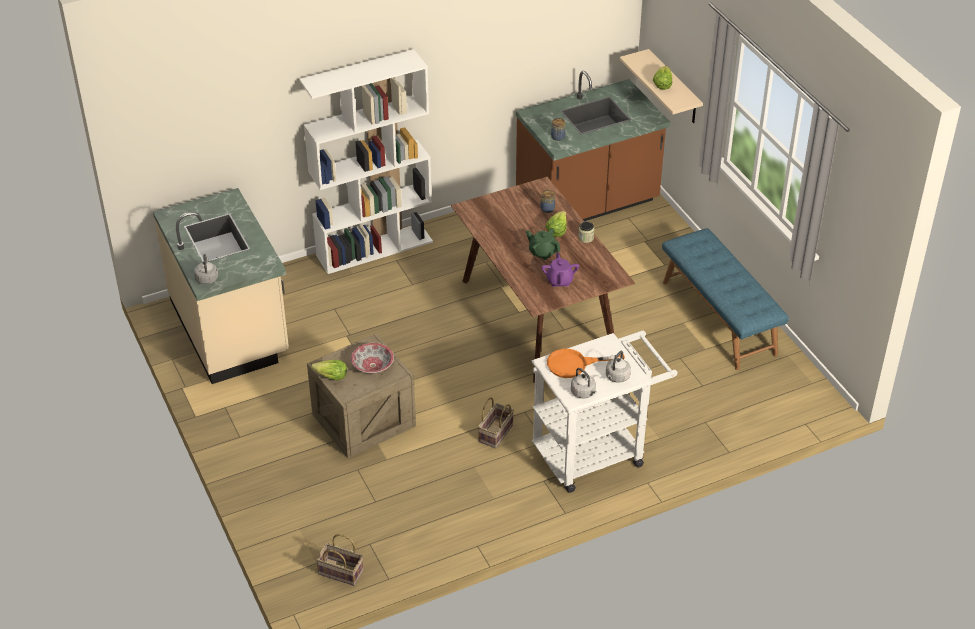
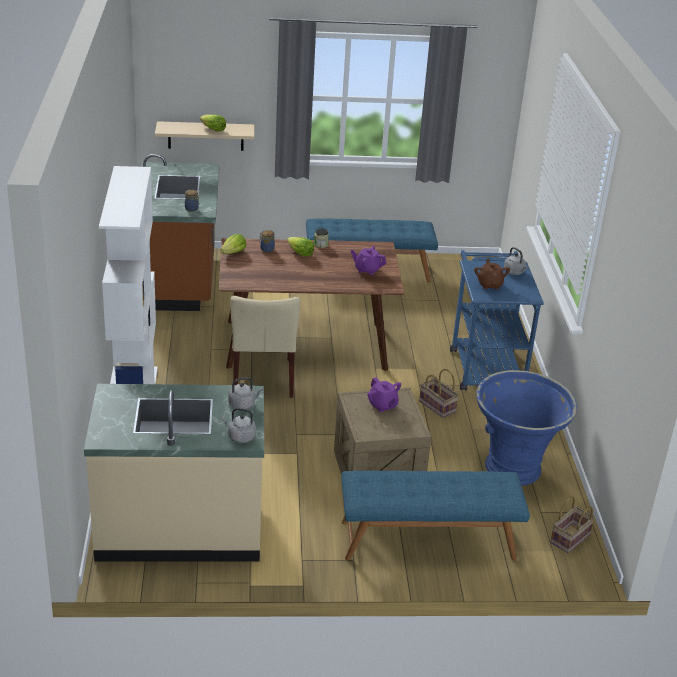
camera: 70 degrees left, 10 degrees down
lettuce [311,360,347,380] -> lettuce moved to [220,234,246,254]
bowl [351,343,394,374] -> purple teapot [367,377,401,412]
green teapot [526,228,560,260] -> none
white cart [531,331,678,493] -> blue cart [450,250,544,390]
orange frying pan [547,349,625,378] -> brown teapot [474,259,510,289]
grey kettle [571,368,597,399] -> grey kettle moved to [228,377,263,409]
none -> beige chair [231,296,300,398]
none -> blue bench [341,471,530,560]
none -> blue planter [476,370,577,486]

